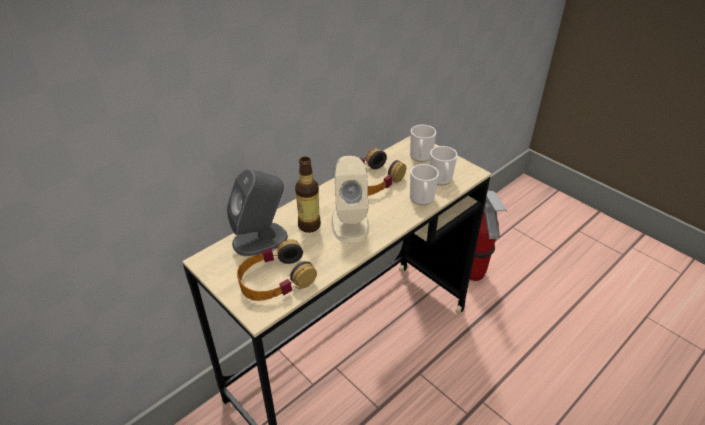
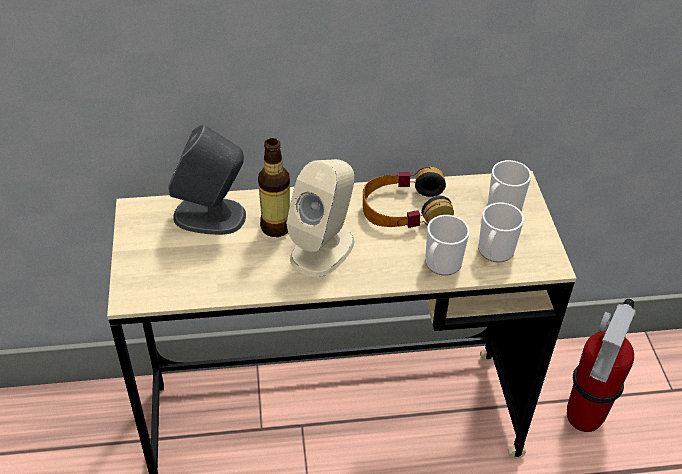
camera: 35 degrees right, 5 degrees up
headphones [237,239,317,301] -> none

